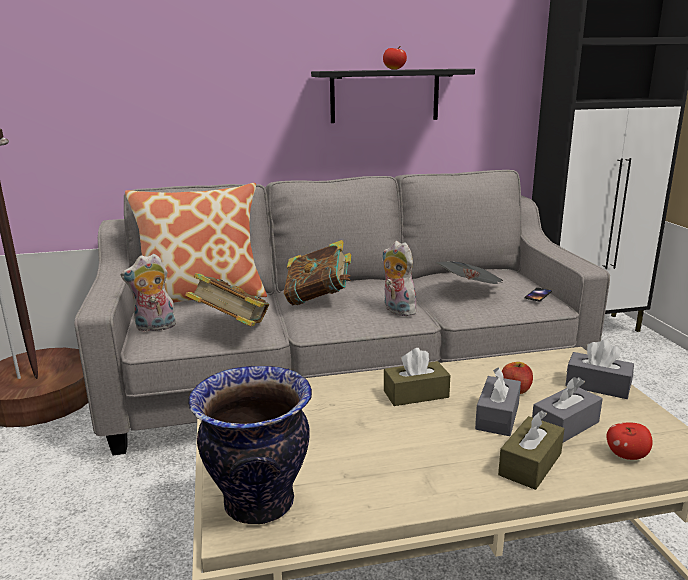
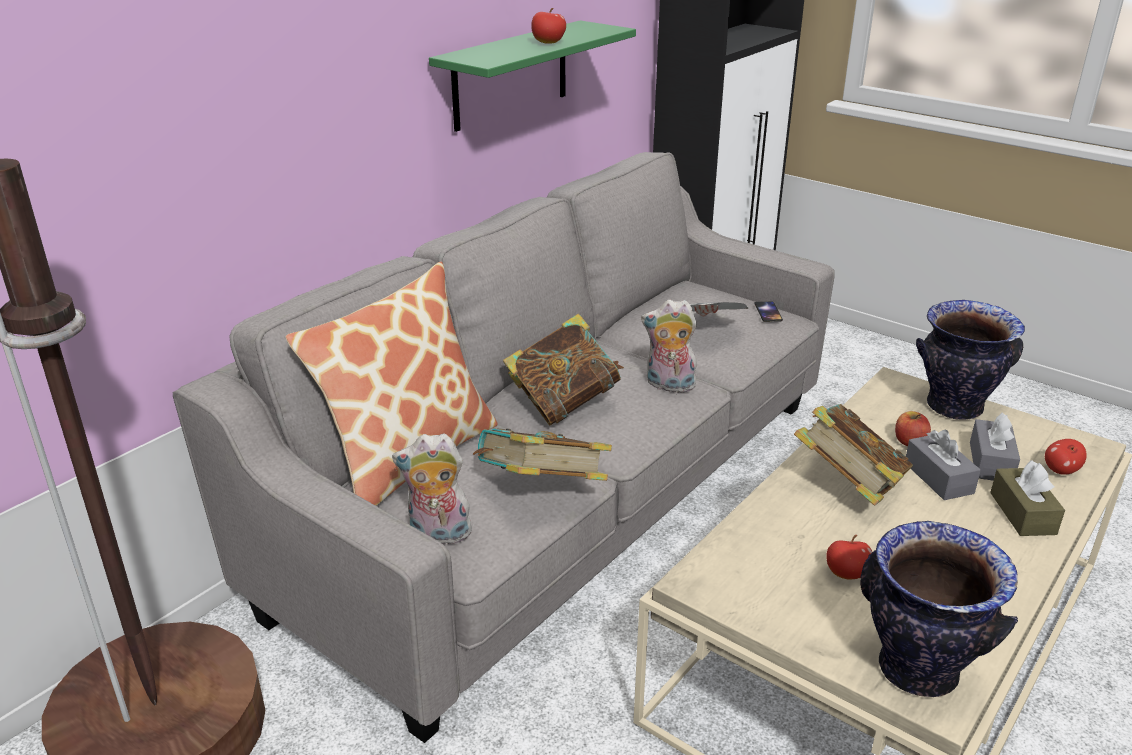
camera: 40 degrees left, 10 degrees up
plush toy [121,254,176,332] -> plush toy turned 60 degrees clockwise [392,434,477,545]
black shelf [311,69,475,123] -> green shelf [429,20,636,132]
brown tissue box [384,348,450,406] -> book [794,404,913,506]
grey tissue box [565,340,634,399] -> vase [916,300,1025,420]
none -> apple [826,535,872,579]

